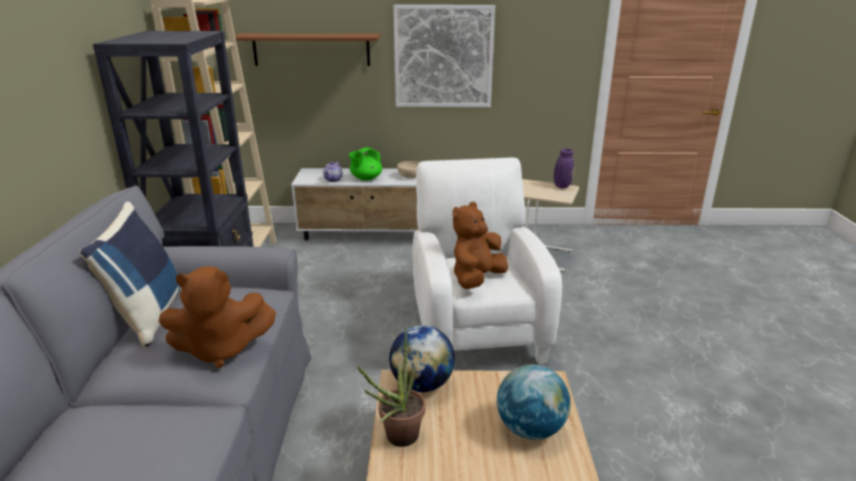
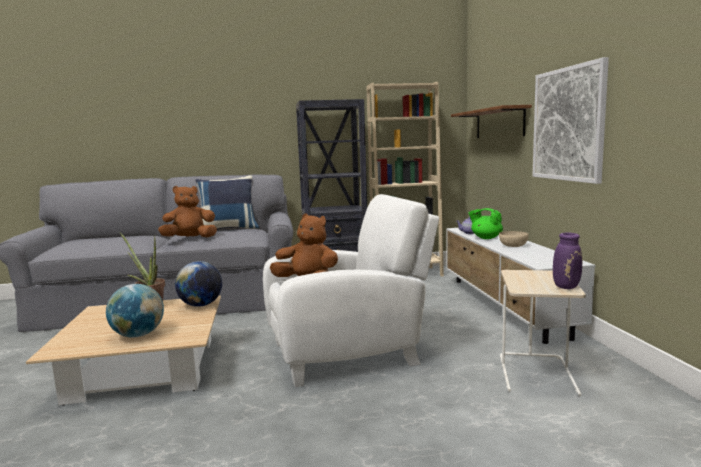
camera: 80 degrees right, 15 degrees down
brown plush toy [159,266,276,368] -> brown plush toy turned 90 degrees clockwise [158,186,217,238]

